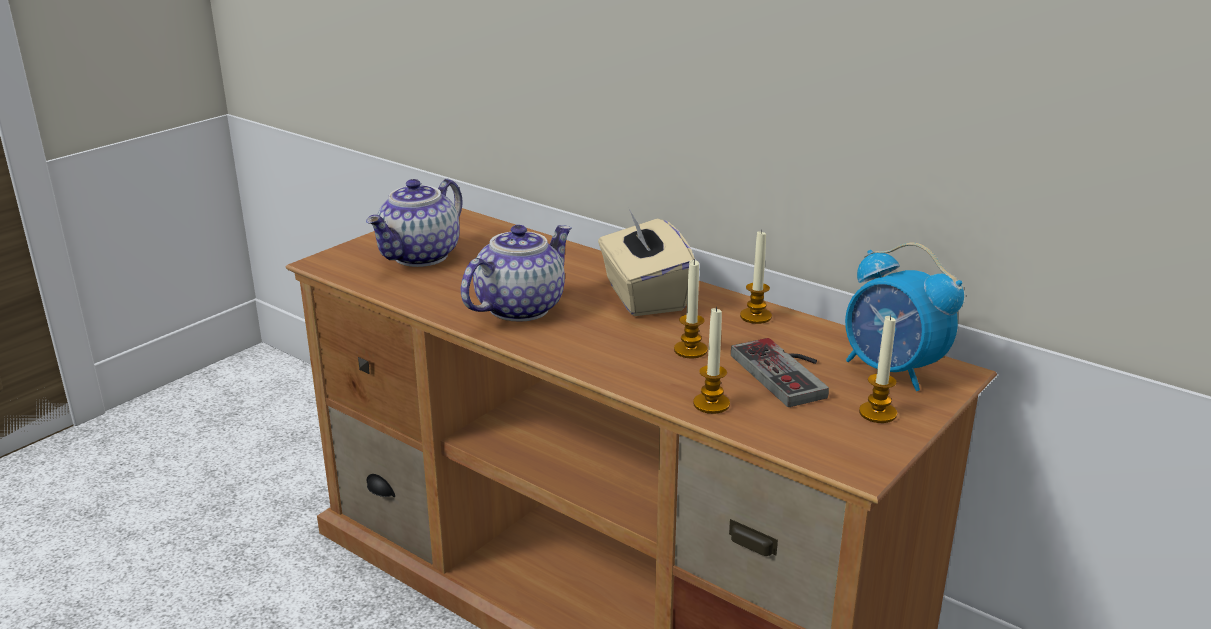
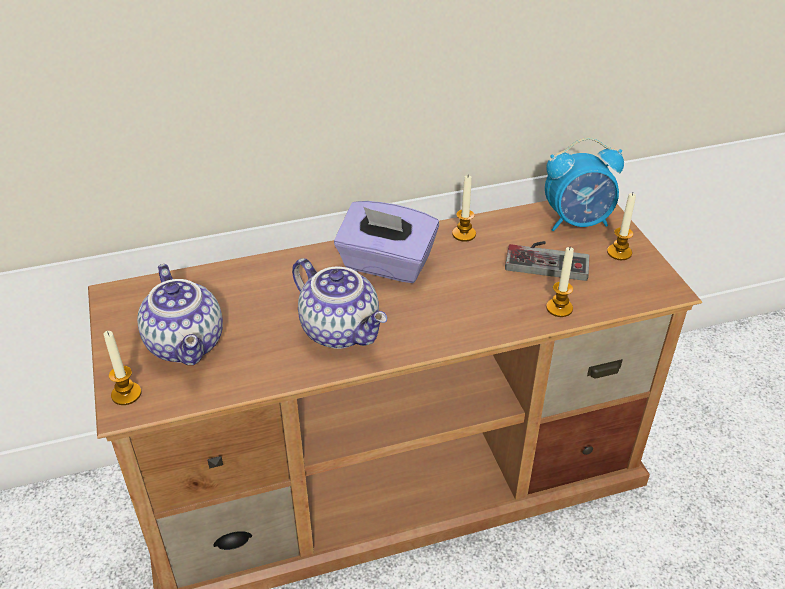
camera: 55 degrees left, 15 degrees up
teapot [461,225,572,321] -> teapot turned 150 degrees clockwise [292,258,387,349]
beige tissue box [598,209,695,316] -> purple tissue box [334,201,439,283]
candle [674,259,708,358] -> candle moved to [104,331,141,405]

